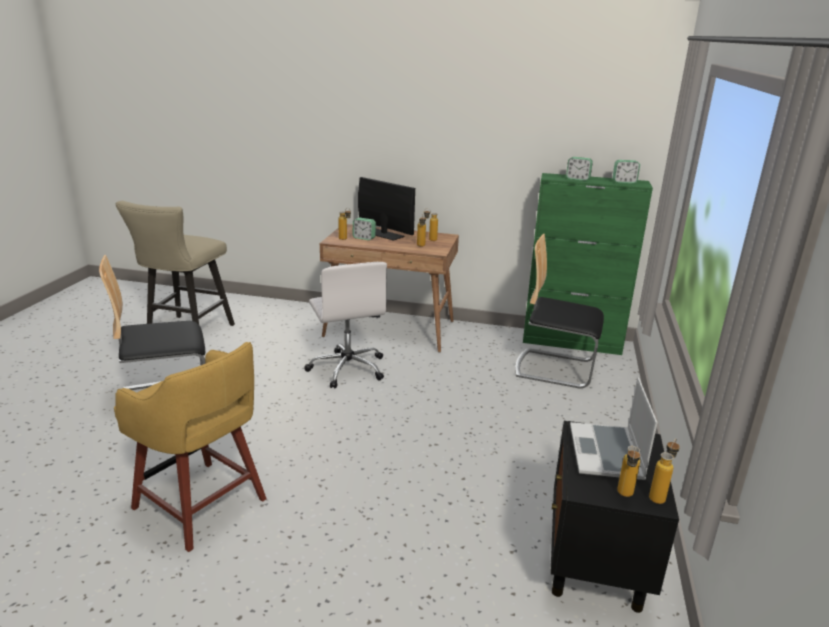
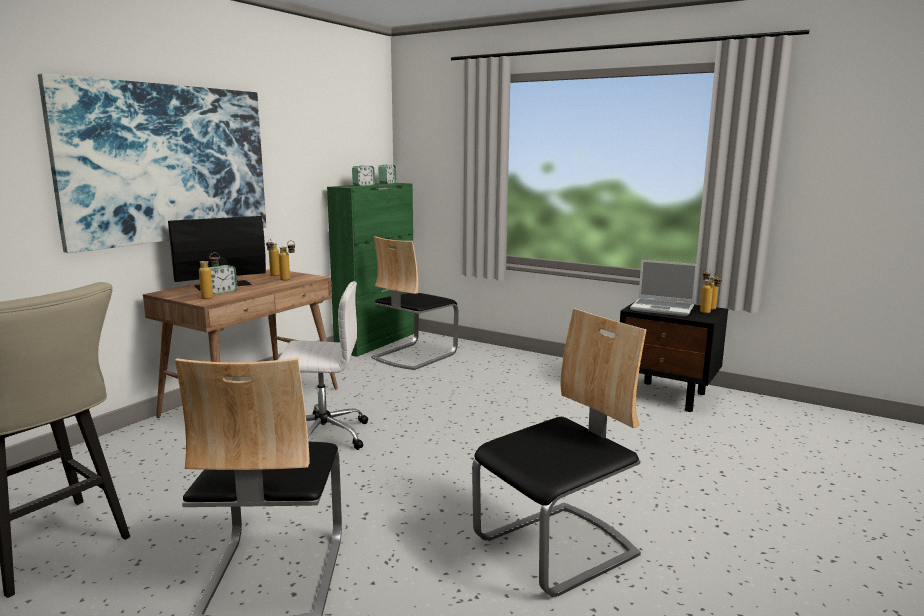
camera: 70 degrees left, 10 degrees down
yellow stool [114,342,267,552] -> chair [472,308,647,597]
none -> picture [38,73,266,253]

